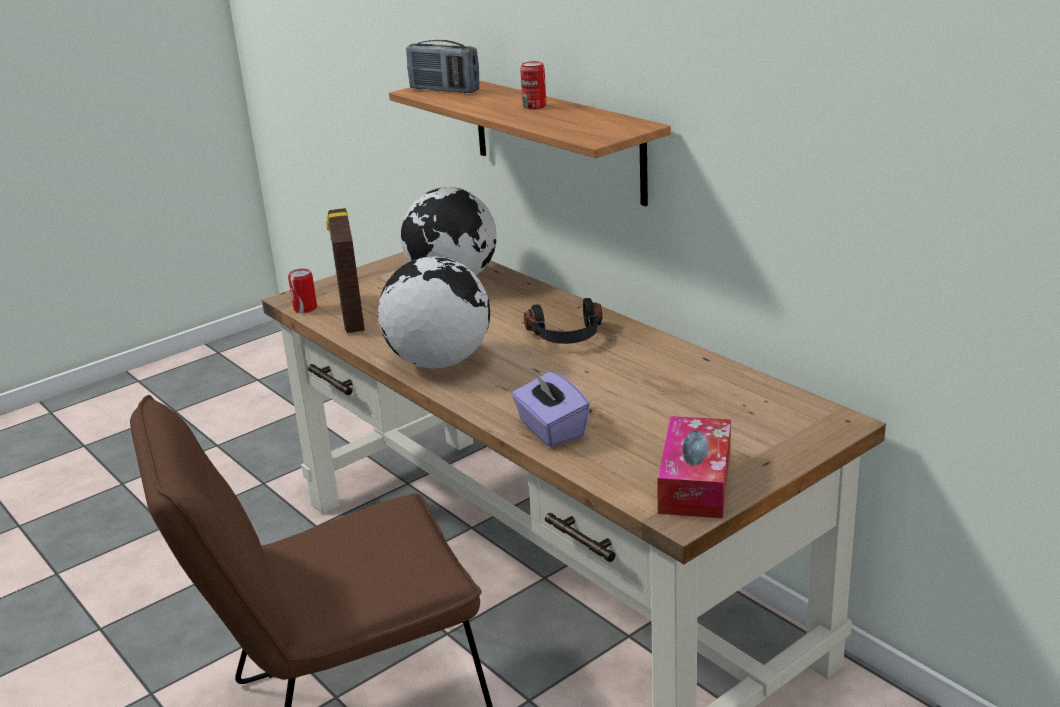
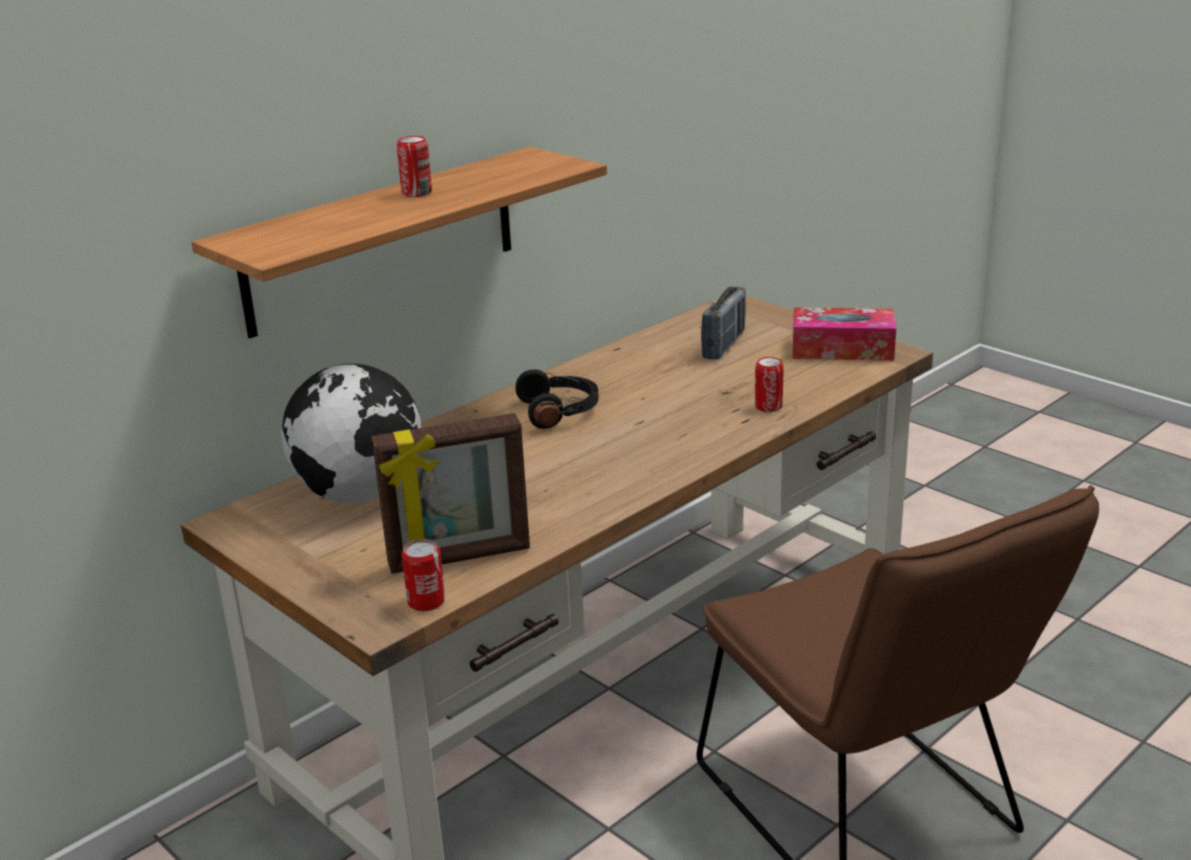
camera: 95 degrees left, 0 degrees up
globe [378,256,490,368] -> none
radio [406,40,479,93] -> radio moved to [701,287,746,359]
purple tissue box [512,371,590,447] -> can [755,357,784,412]

